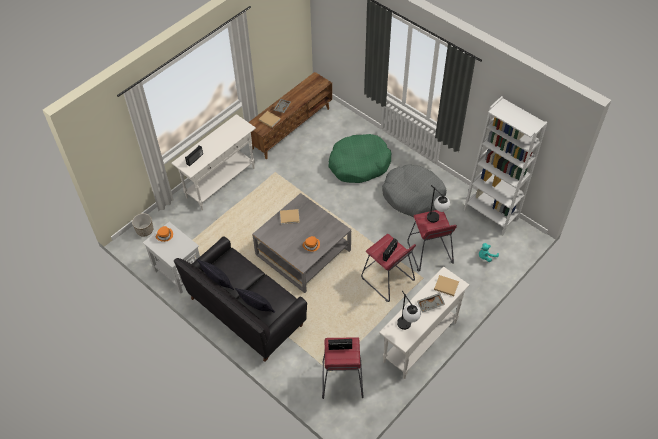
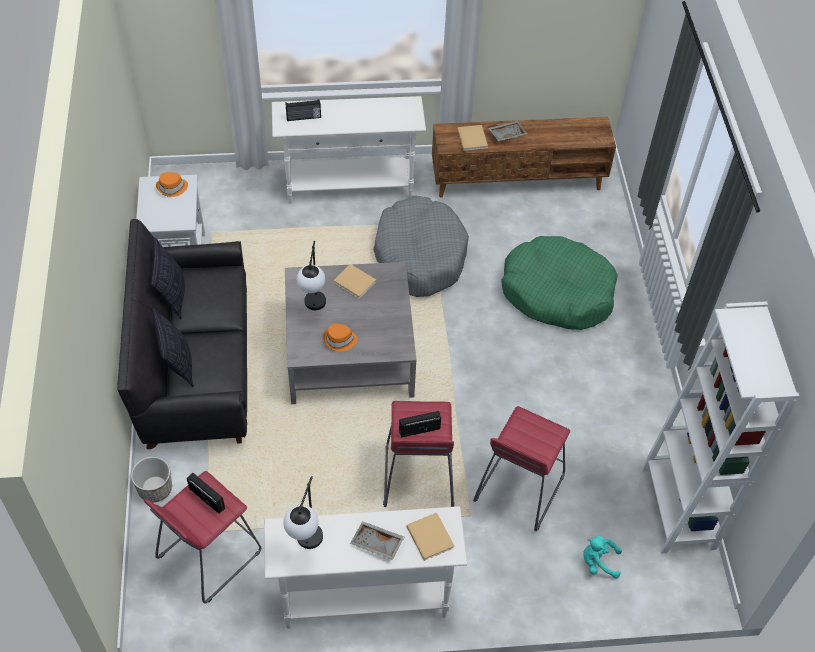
camera: 40 degrees right, 0 degrees up
planter [132,213,153,237] -> planter moved to [131,457,172,502]
grey dog bed [382,164,447,217] -> grey dog bed moved to [373,195,469,297]
table lamp [427,185,450,223] -> table lamp moved to [297,241,326,310]

